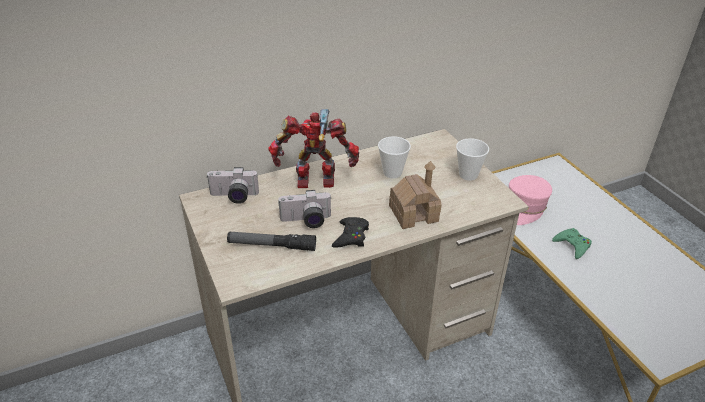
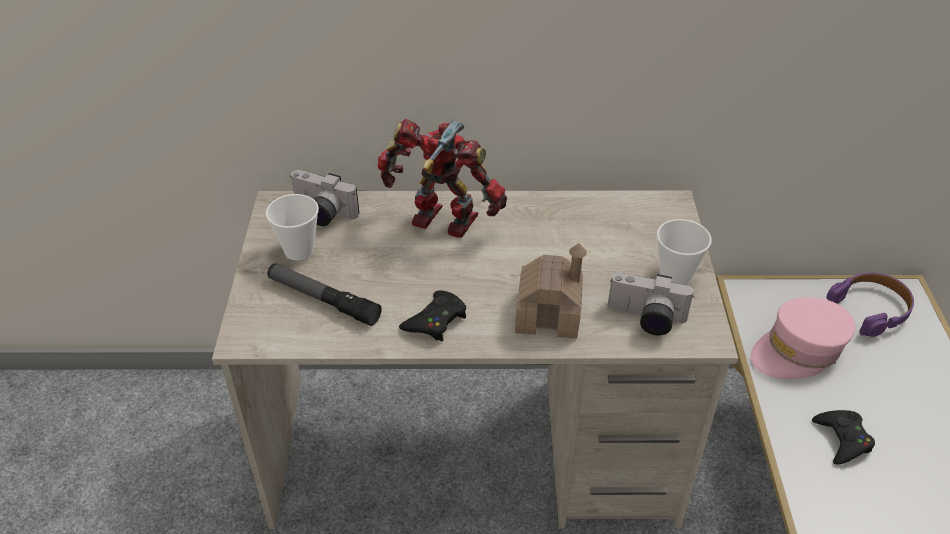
camera: 25 degrees right, 5 degrees up
camera [278,190,332,228] -> camera moved to [608,272,694,335]
cup [378,137,411,178] -> cup moved to [266,194,319,261]
green game controller [552,228,592,259] -> black game controller [812,410,875,465]
none -> purple headphones [826,272,914,337]

